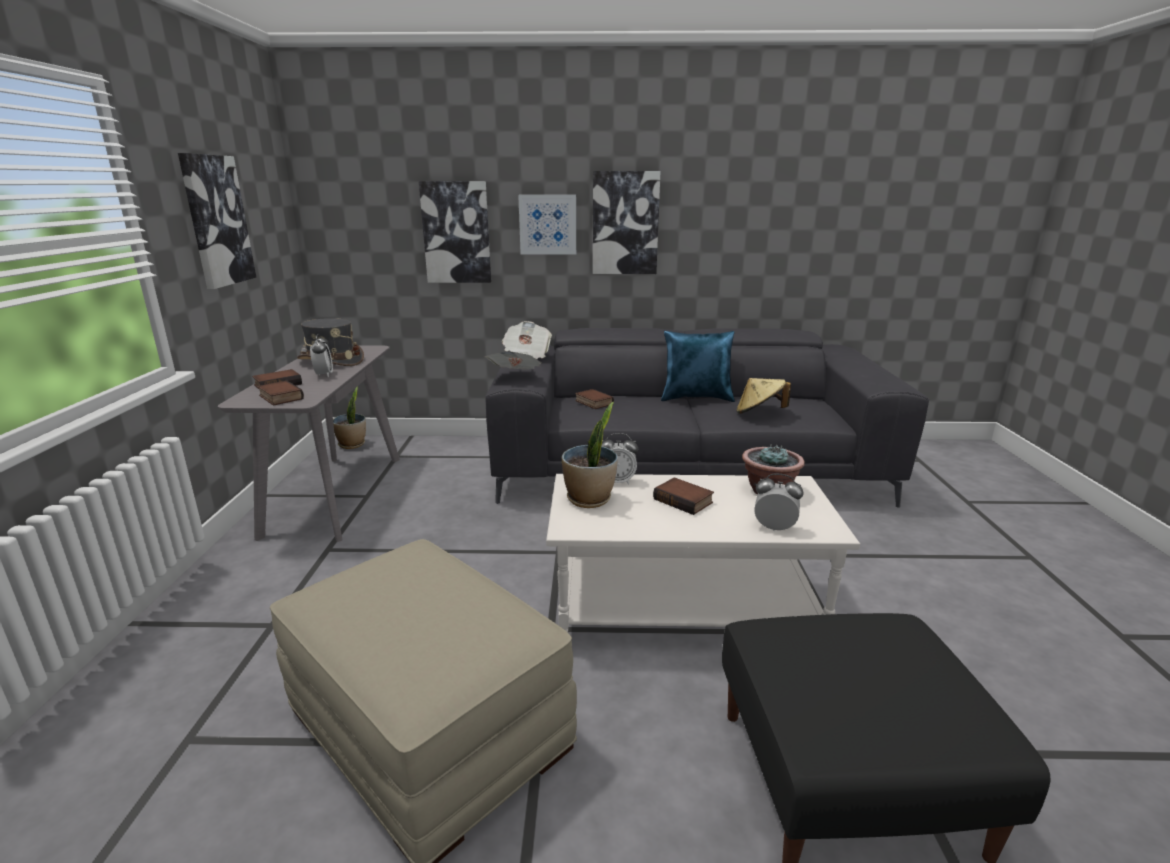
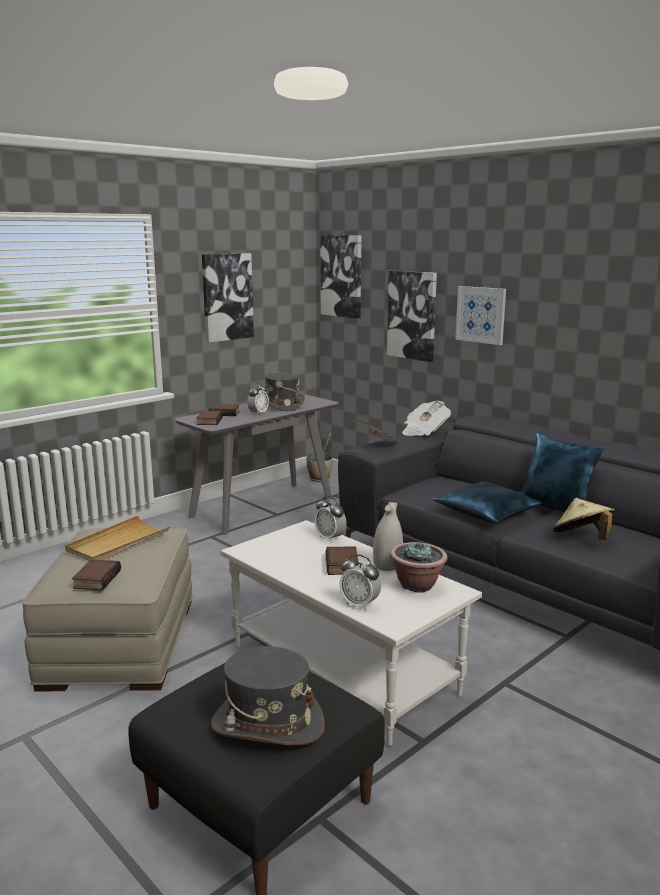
camera: 45 degrees right, 5 degrees down
potted plant [562,402,618,508] -> none
book [575,389,614,409] -> book moved to [72,559,121,590]
picture [593,171,661,274] -> picture moved to [320,235,362,319]
alarm clock [754,474,803,531] -> alarm clock turned 150 degrees clockwise [340,554,381,611]
none -> beige tray [65,516,170,561]
none -> grey hat [211,646,325,746]
none -> white vase [373,502,403,571]
none -> blue pillow [433,482,542,523]

